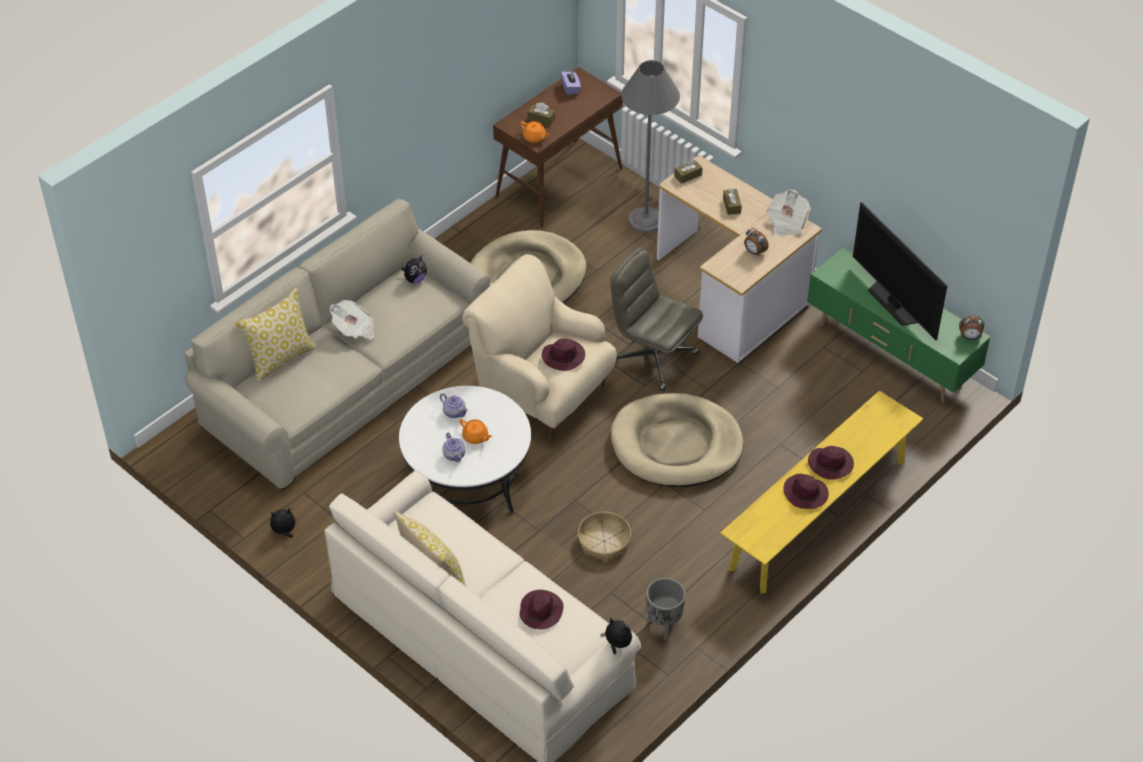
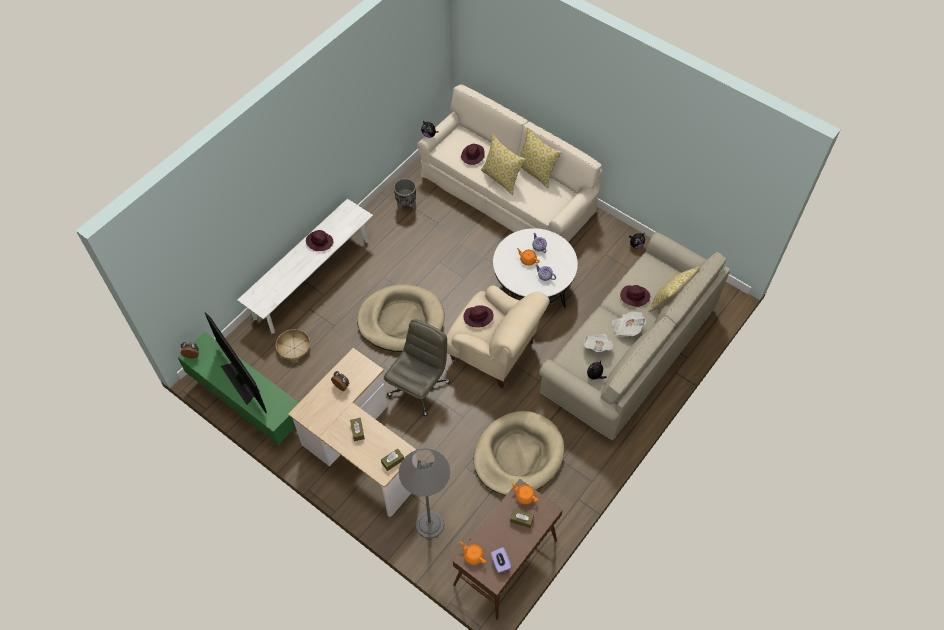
camera: 175 degrees right, 10 degrees up
basket [578,512,631,561] -> basket moved to [276,329,310,362]
grey office chair [610,248,703,391] -> grey office chair turned 90 degrees counterclockwise [384,319,450,416]
yellow bench [720,391,923,594] -> white bench [237,199,373,334]
newspaper [767,190,811,237] -> newspaper moved to [583,334,614,352]
purple hat [808,446,854,480] -> purple hat moved to [620,285,650,307]
none -> orange teapot [460,541,486,565]
none -> pillow [481,134,526,195]

